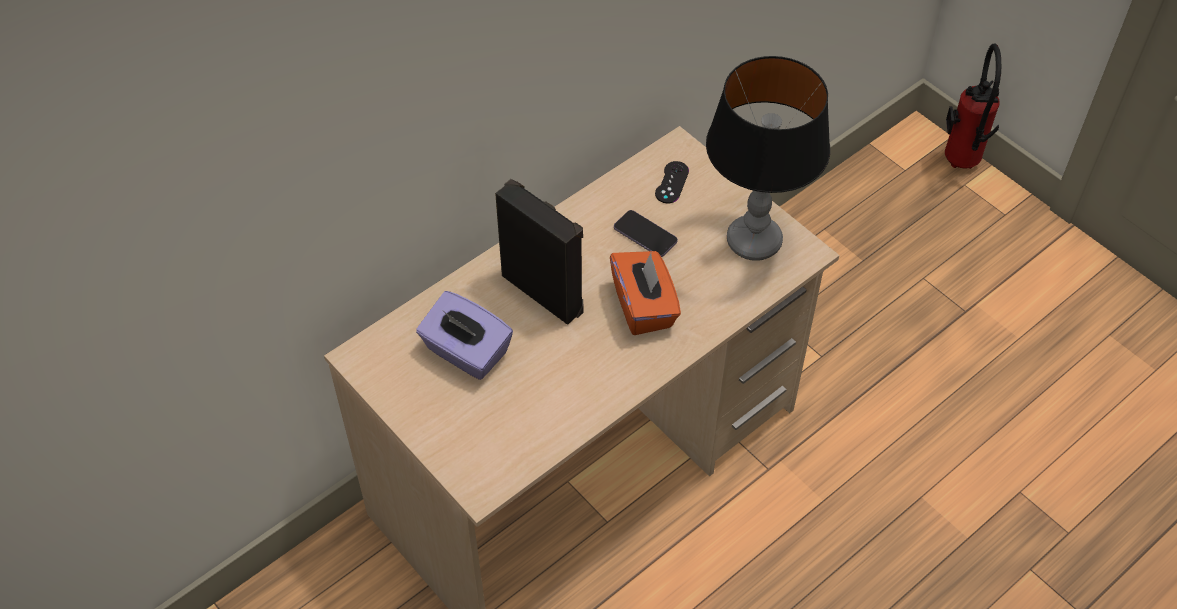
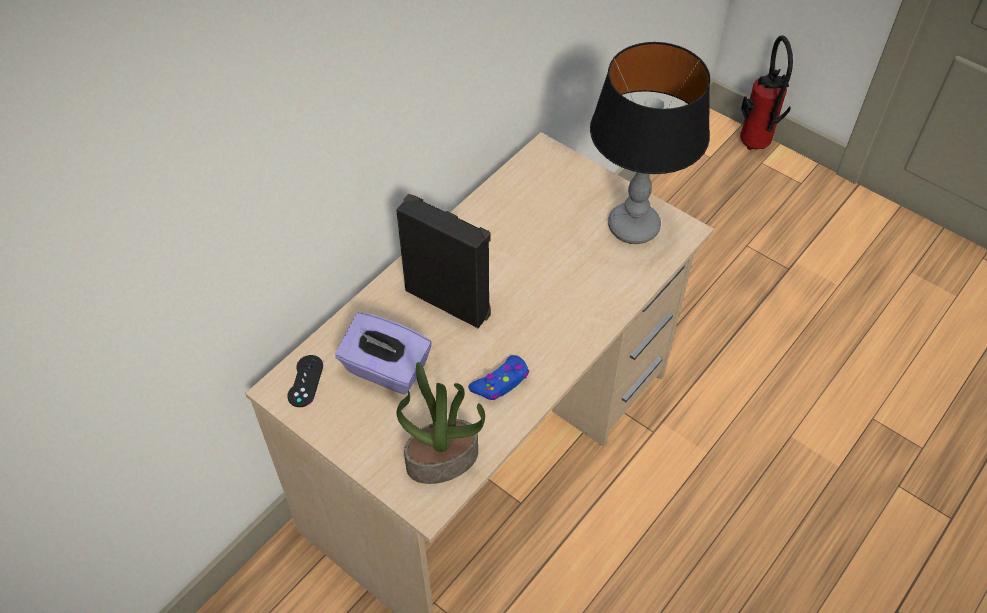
camera: 10 degrees left, 0 degrees up
orange tissue box [610,251,681,335] -> none
phone [614,210,678,257] -> none
black game controller [655,161,689,204] -> black game controller moved to [287,355,323,407]
none -> potted plant [397,362,485,484]
none -> blue game controller [468,355,529,400]

